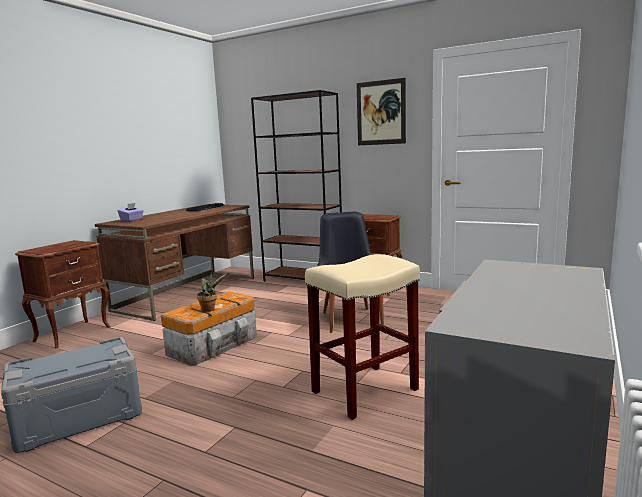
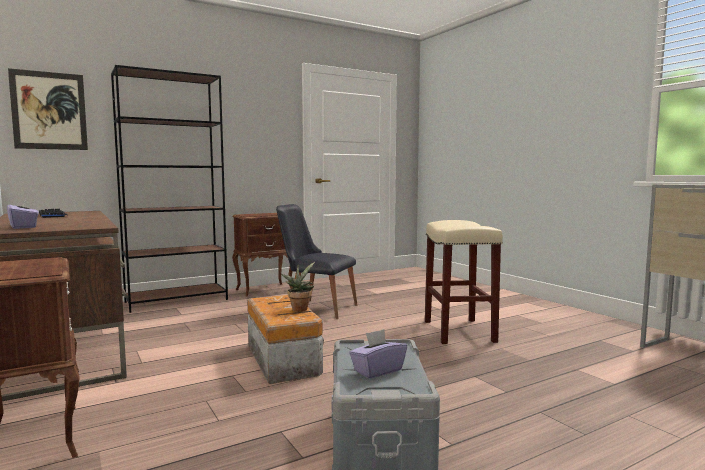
camera: 60 degrees left, 5 degrees down
picture [357,78,406,145] -> picture moved to [8,68,88,150]
none -> purple tissue box [349,329,407,379]

